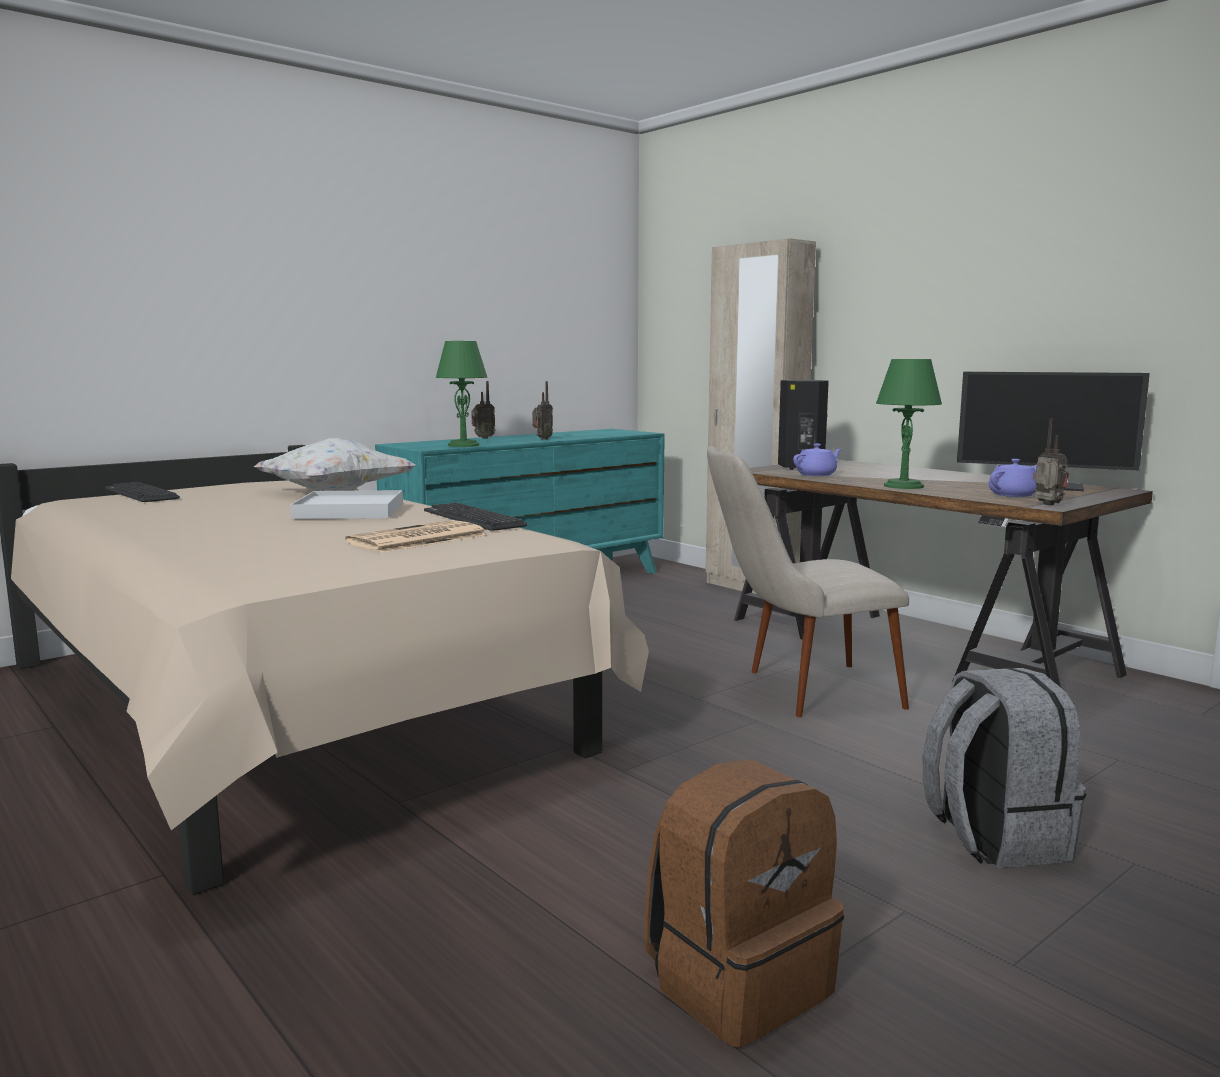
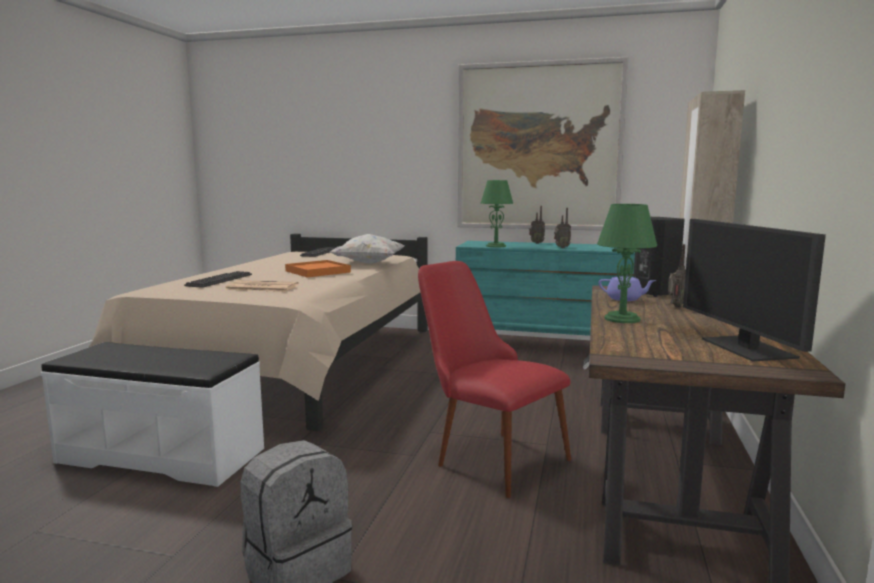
camera: 55 degrees right, 0 degrees up
white tray [290,490,403,519] -> orange tray [285,260,351,277]
keyboard [424,503,527,531] -> keyboard moved to [184,271,252,288]
brown backpack [644,759,844,1048] -> none
beige chair [707,446,909,717] -> red chair [418,261,571,498]
purple teapot [989,459,1037,497] -> none
radio [1033,418,1069,505] -> radio moved to [668,244,686,308]
none -> white bench [40,342,264,487]
none -> picture [457,57,628,230]

